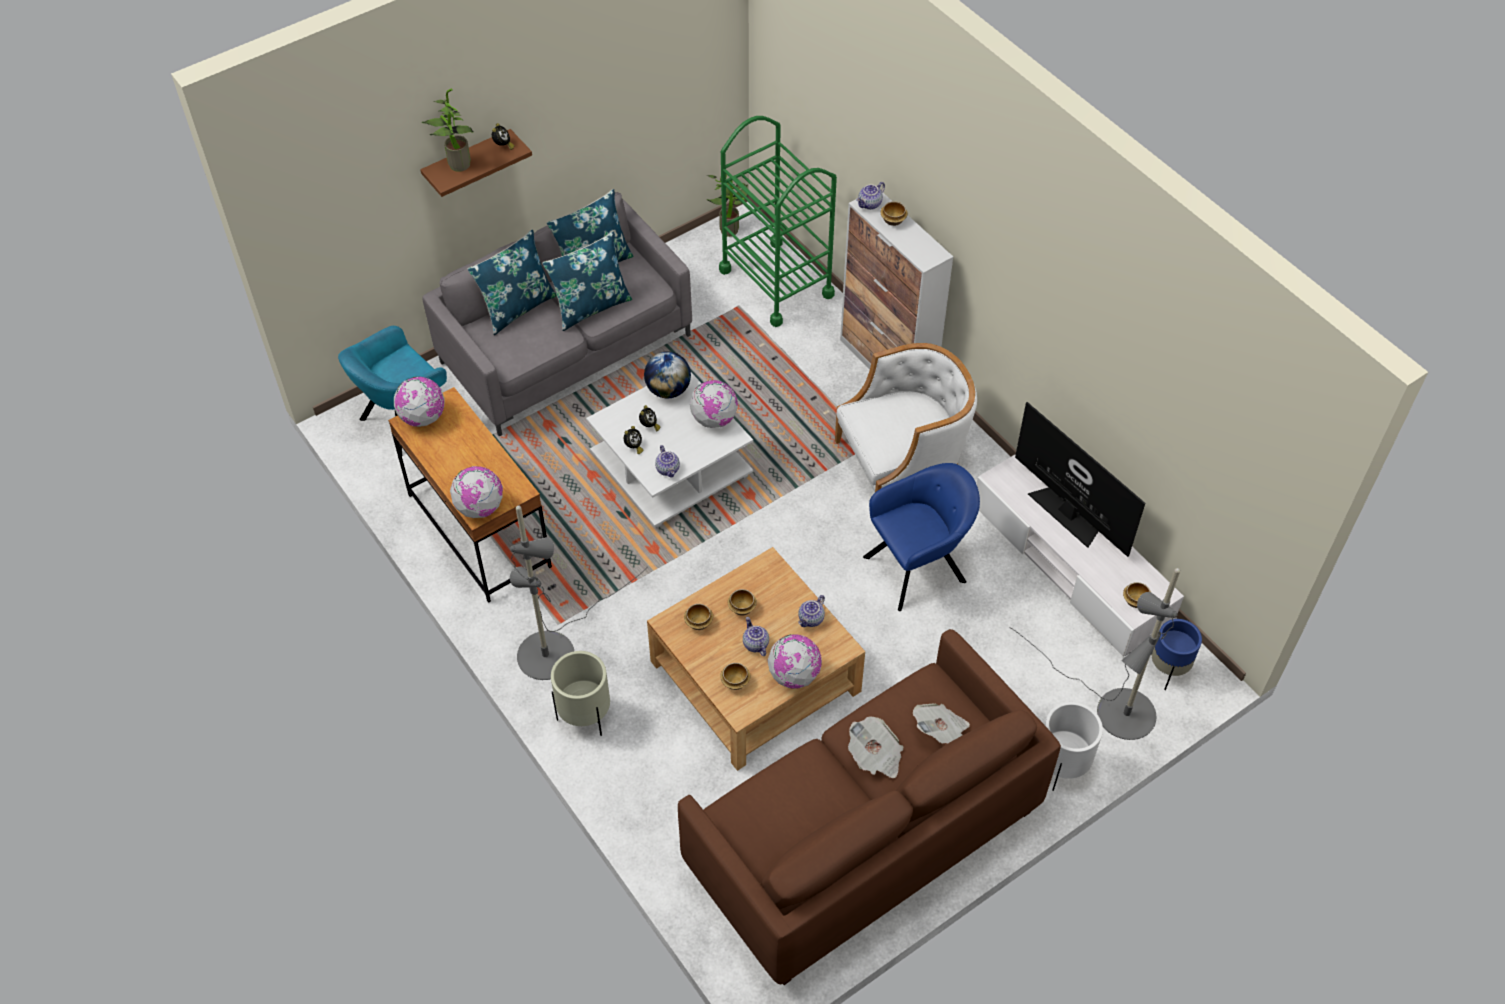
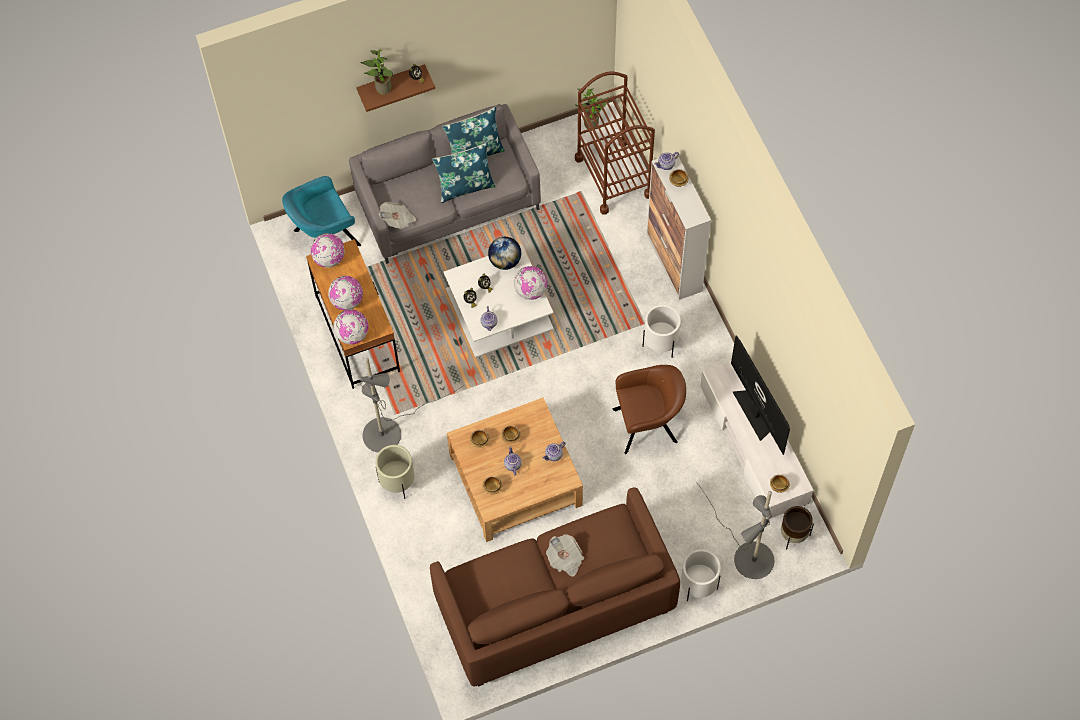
camera: 15 degrees right, 10 degrees up
blue pillow [467,229,557,335] -> none
green cart [719,116,837,327] -> brown cart [575,71,655,215]
globe [767,634,822,689] -> globe moved to [328,276,363,310]
white armchair [835,343,977,492] -> white planter [643,305,681,357]
blue armchair [863,463,980,611] -> brown armchair [613,365,686,454]
newspaper [913,704,970,743] -> newspaper moved to [378,202,416,229]
blue planter [1152,619,1202,690] -> brown planter [781,506,814,550]

